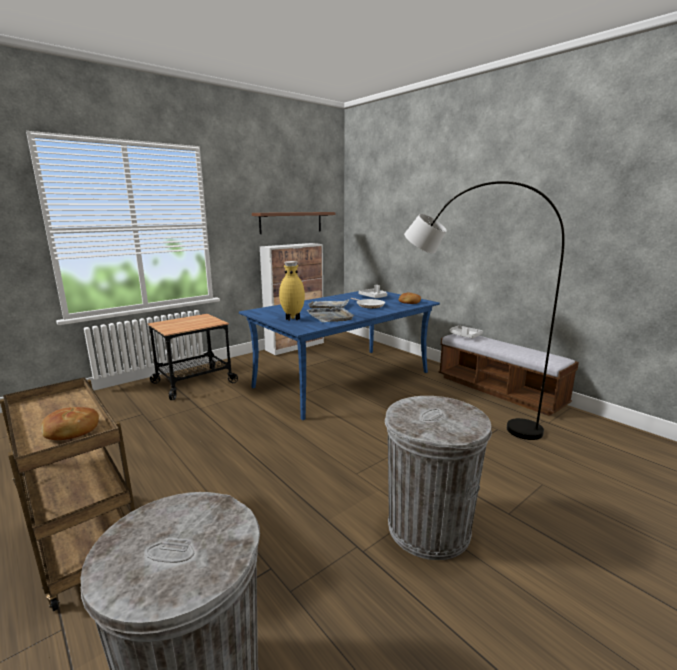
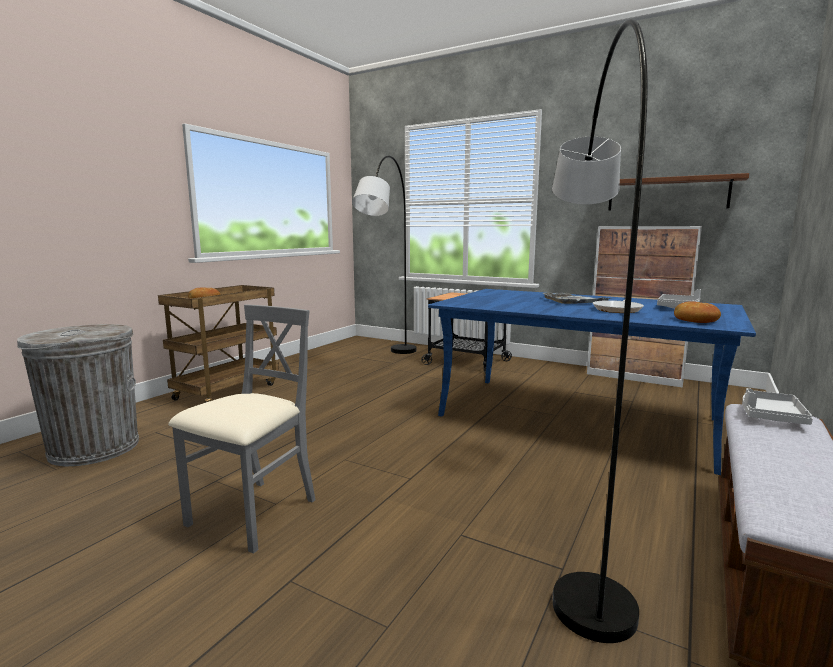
camera: 70 degrees right, 5 degrees down
yellow vase [279,261,305,321] -> none
grey tray [307,307,354,322] -> none
grey trash can [385,396,492,560] -> grey chair [168,304,315,554]
none -> grey floor lamp [352,155,416,354]

